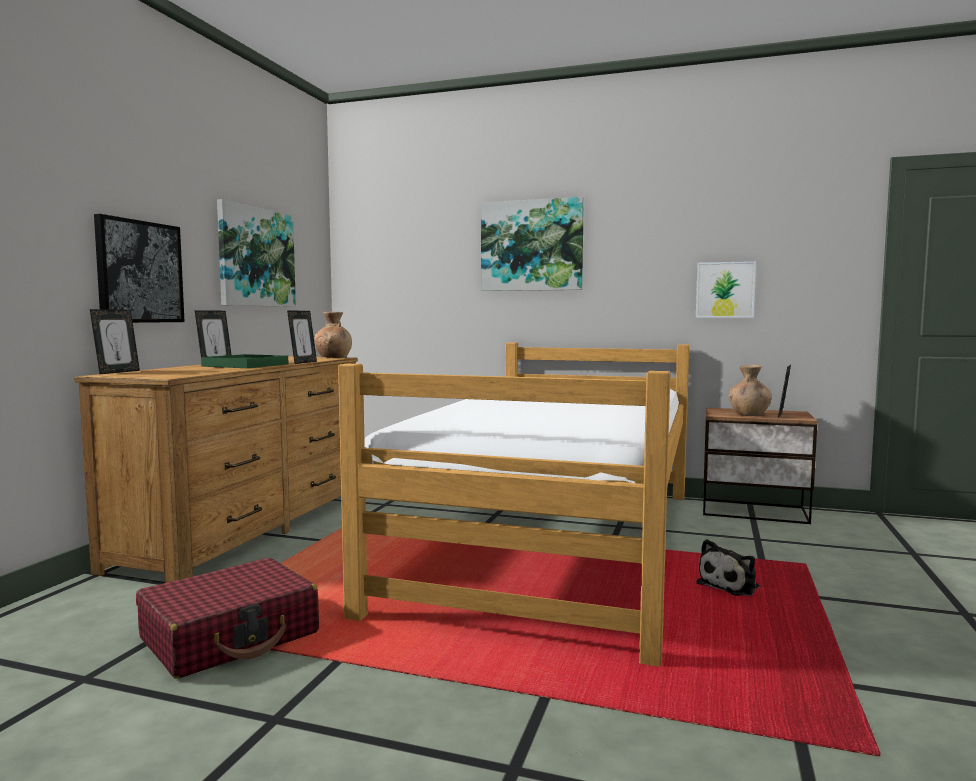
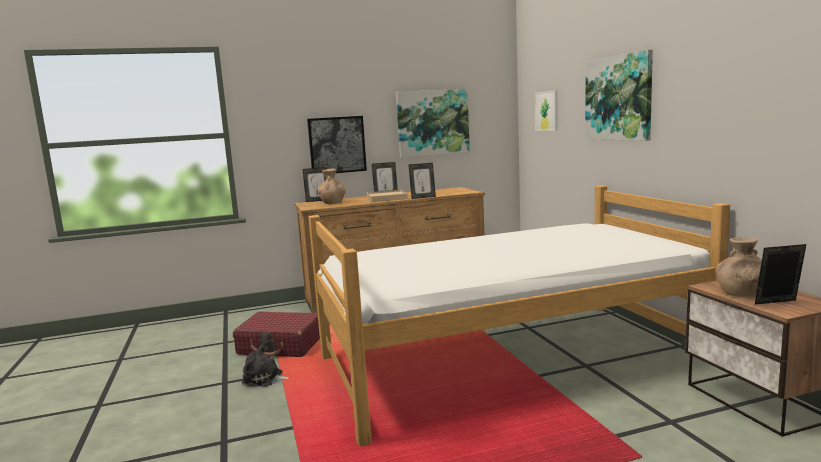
camera: 55 degrees right, 5 degrees up
green tray [201,354,288,368] -> beige tray [367,190,408,202]
brown vase [315,311,352,358] -> brown vase moved to [318,169,345,204]
picture [696,261,756,318] -> picture moved to [535,90,558,131]
plush toy [696,539,760,596] -> plush toy moved to [241,344,291,387]

